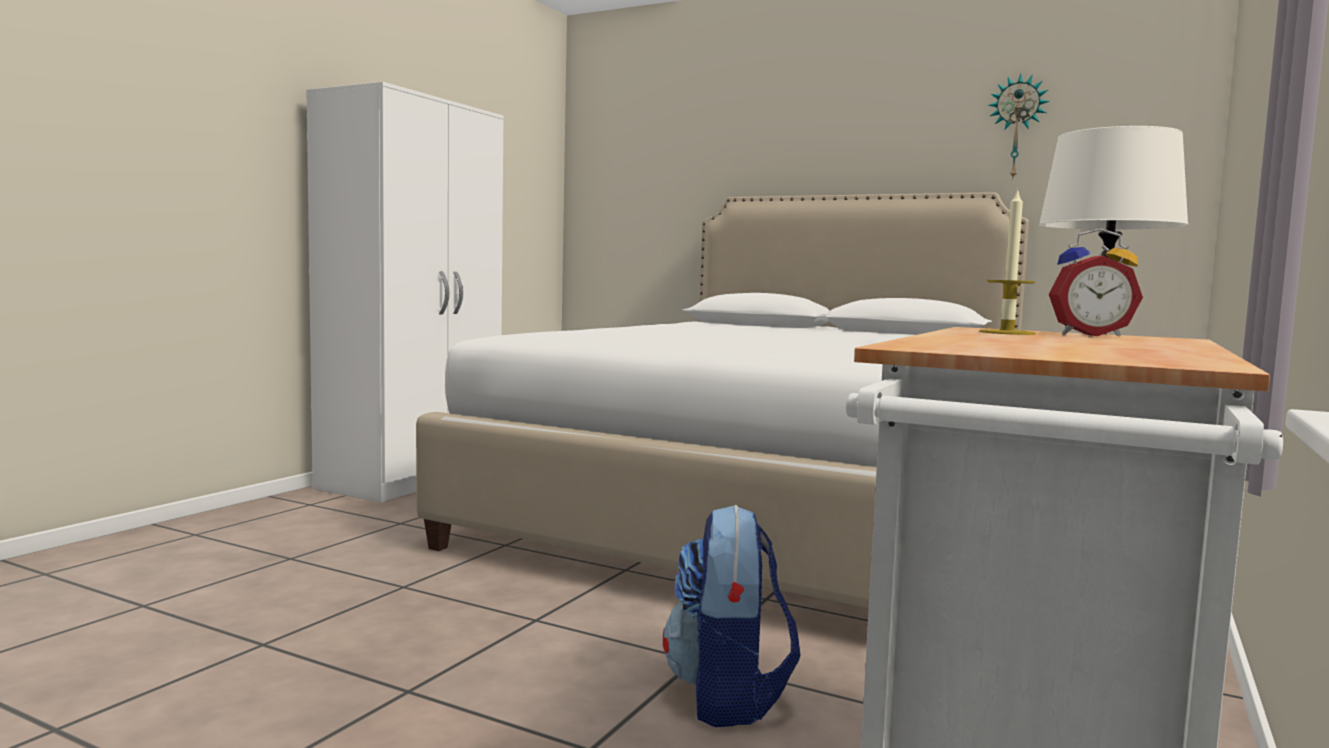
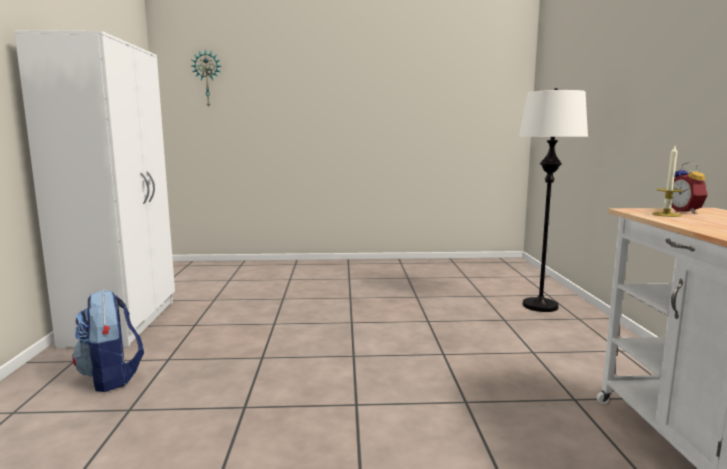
camera: 30 degrees left, 5 degrees up
white bed [416,192,1029,608] -> none
backpack [663,505,801,727] -> backpack moved to [72,289,144,392]
wall clock [988,74,1050,178] -> wall clock moved to [192,49,221,108]
alarm clock [1049,228,1143,336] -> alarm clock turned 105 degrees clockwise [671,162,707,213]

